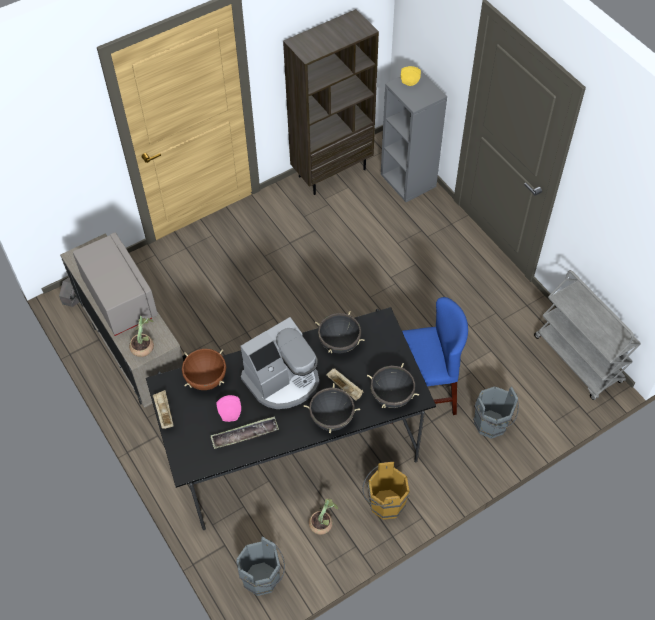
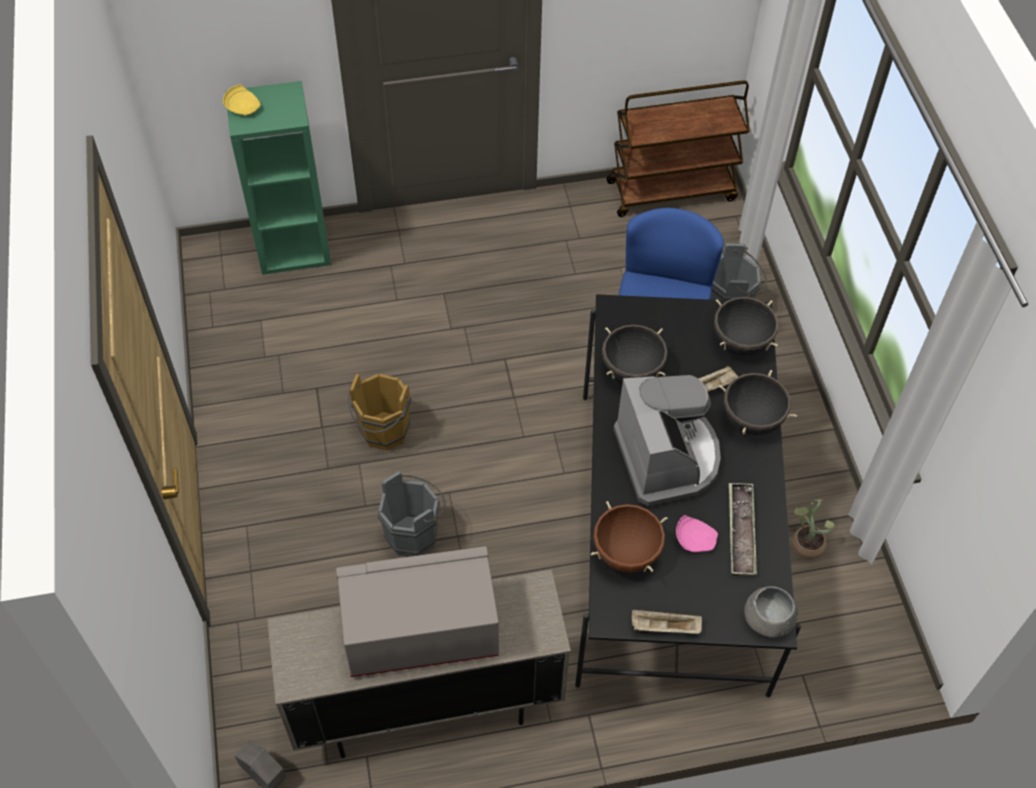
camera: 70 degrees left, 0 degrees up
potted plant [129,316,154,357] -> none
grey bucket [236,537,285,596] -> grey bucket moved to [378,471,446,557]
brown bookcase [283,9,379,195] -> none
brown bucket [362,462,410,520] -> brown bucket moved to [348,373,411,450]
grey bookcase [381,71,447,202] -> green bookcase [225,81,331,275]
grey cart [534,270,641,400] -> brown cart [607,80,750,217]
none -> grey bowl [744,586,798,638]

